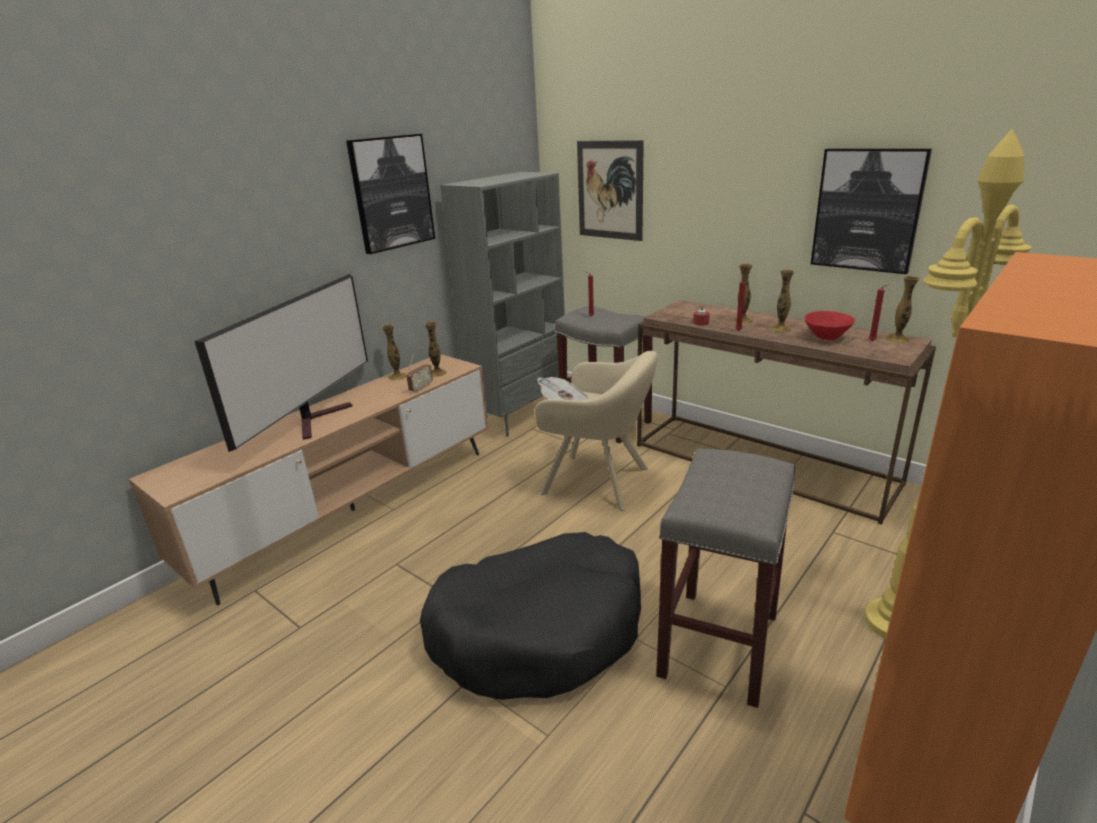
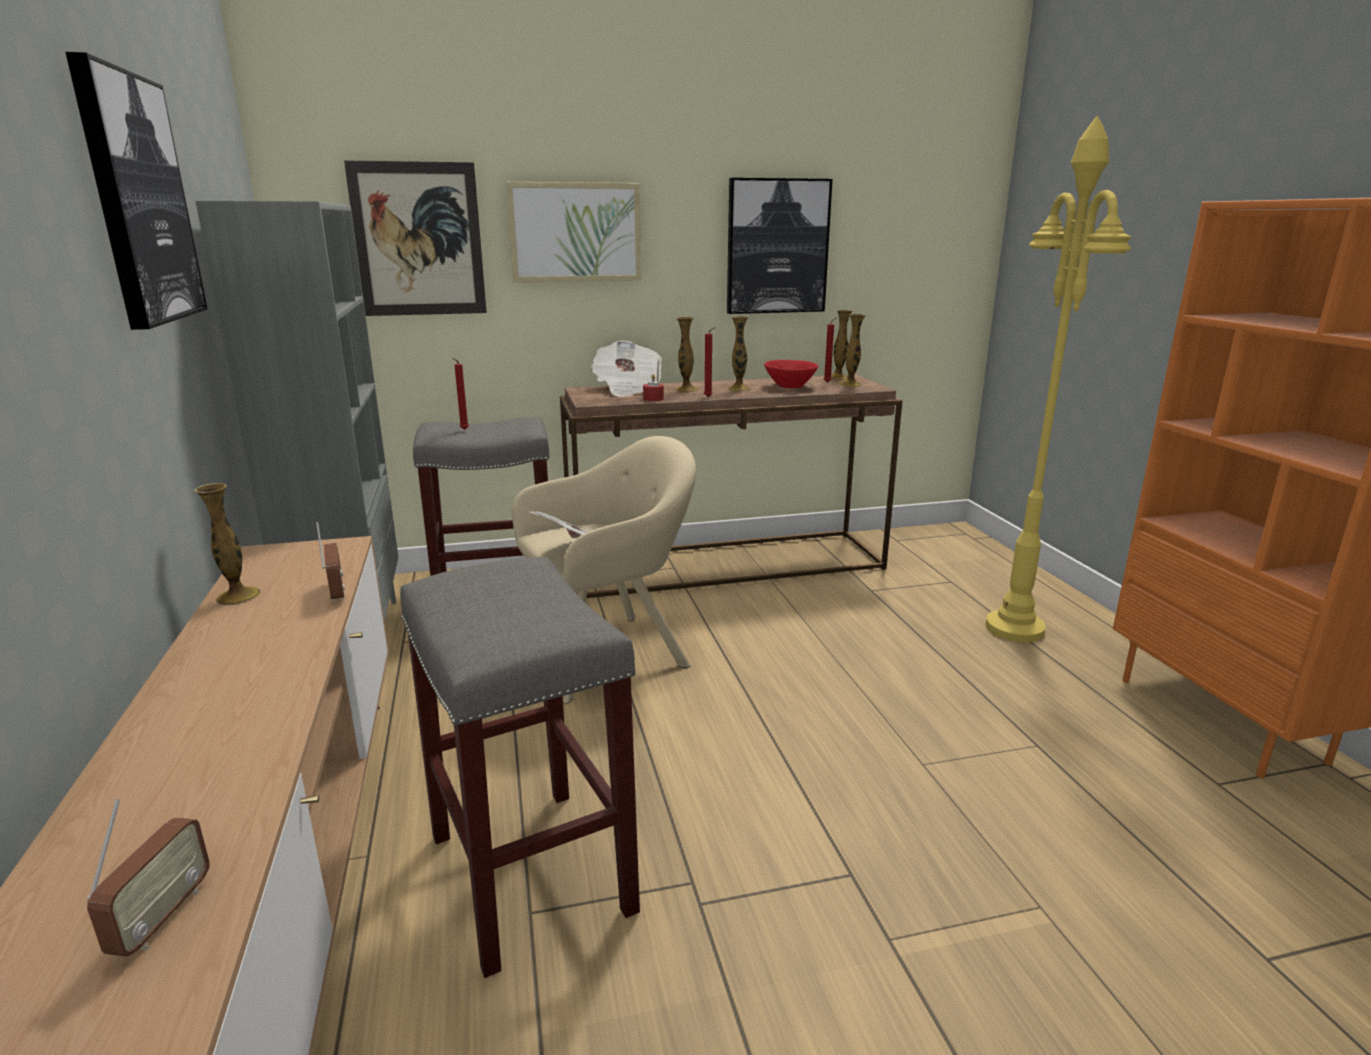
camera: 55 degrees left, 5 degrees down
television [195,274,368,452] -> none
black dog bed [420,532,641,700] -> none
vase [424,321,447,377] -> vase moved to [838,314,866,387]
grey stool [656,448,795,708] -> grey stool moved to [400,557,640,978]
none -> radio [87,799,210,957]
none -> picture [506,182,641,282]
none -> newspaper [591,340,662,397]

